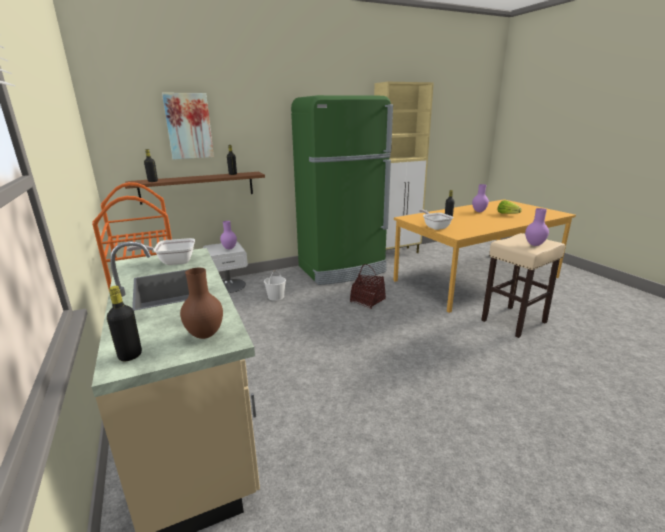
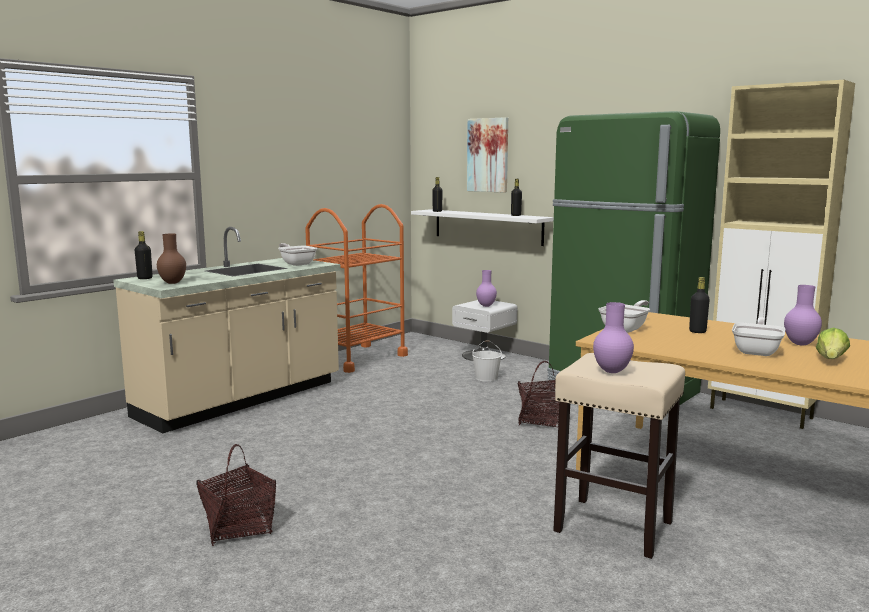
camera: 65 degrees right, 10 degrees down
brown shelf [125,172,265,205] -> white shelf [411,209,554,246]
none -> basket [196,444,276,546]
none -> frying pan [732,317,785,356]

